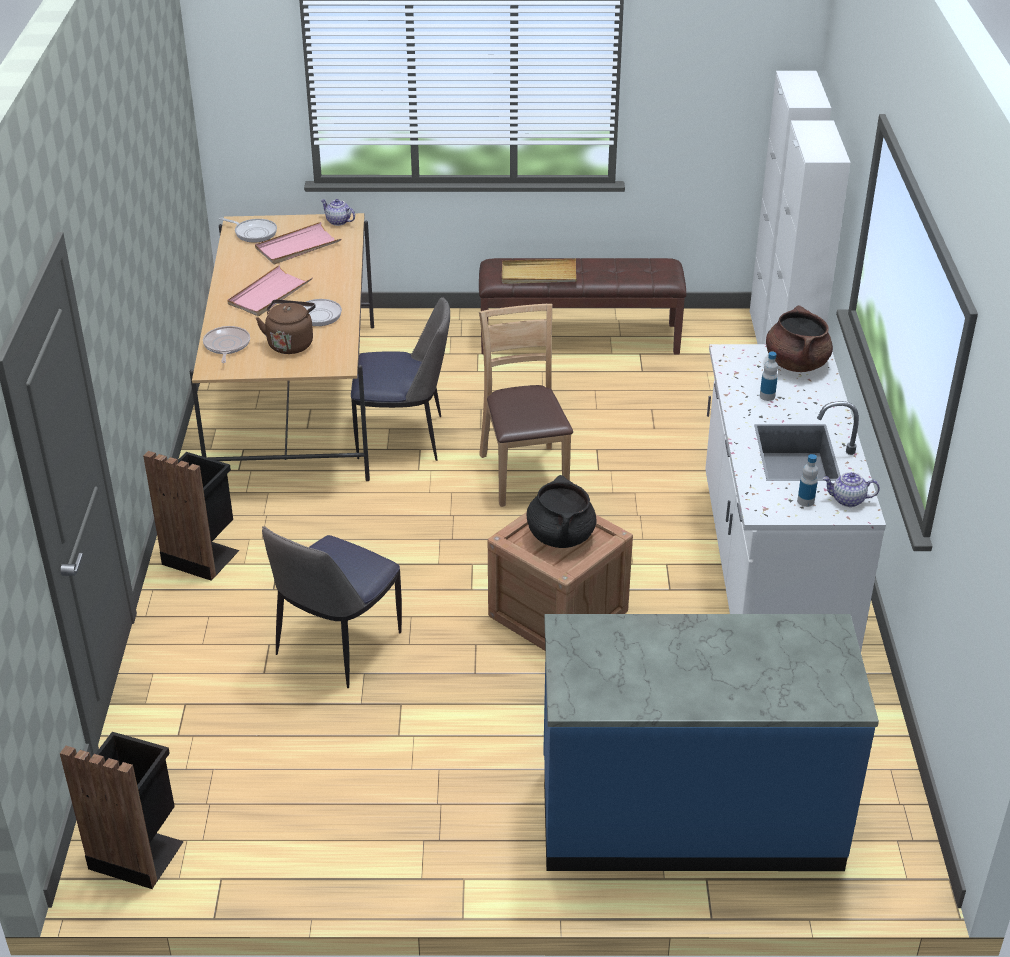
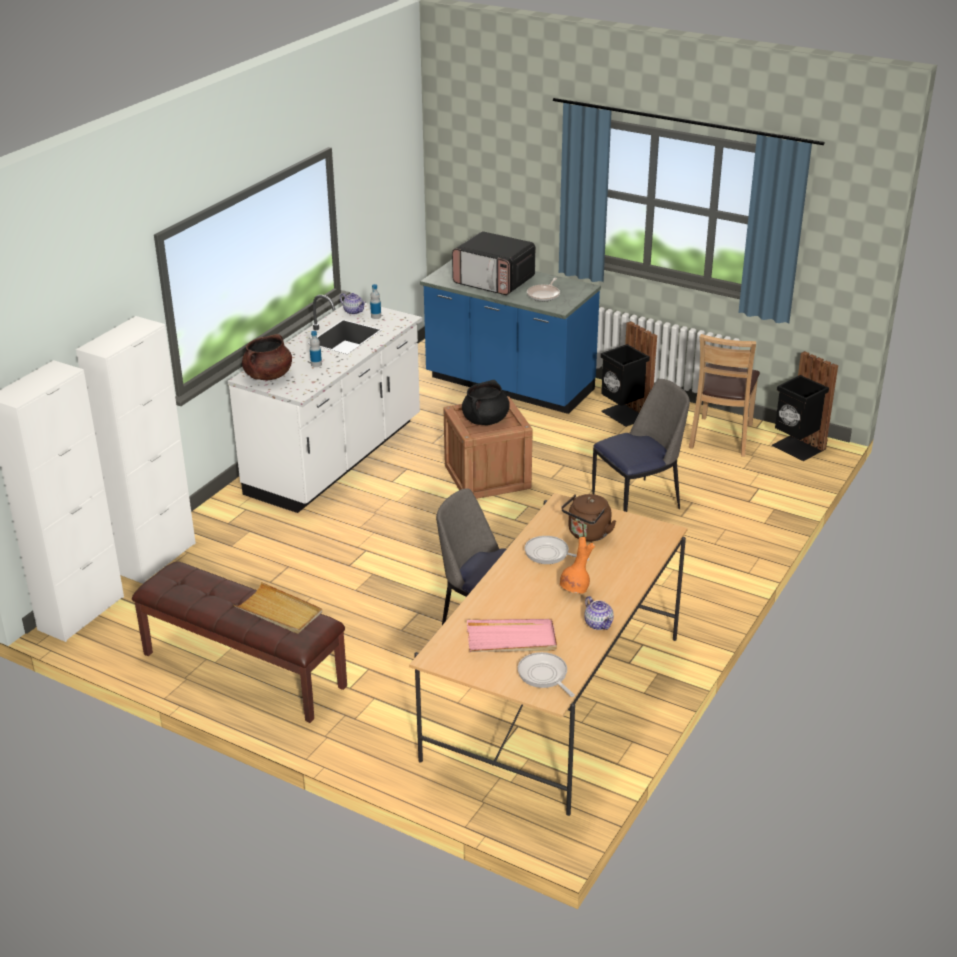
camera: 150 degrees left, 5 degrees down
black trash can [143,451,239,581] -> black trash can moved to [600,321,657,427]
frying pan [203,326,250,363] -> frying pan moved to [527,278,560,301]
pink tray [227,265,312,316] -> orange vase [560,537,595,594]
teapot [321,199,355,226] -> teapot moved to [584,596,614,630]
brown chair [479,304,573,507] -> brown chair moved to [689,334,760,456]
none -> microwave [452,231,535,295]

